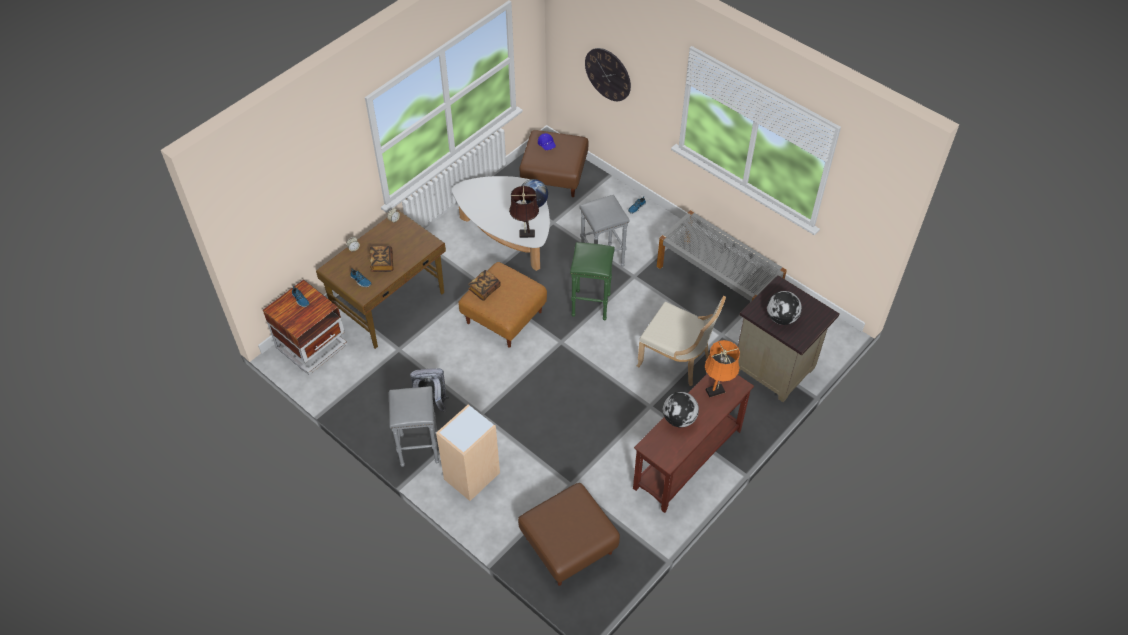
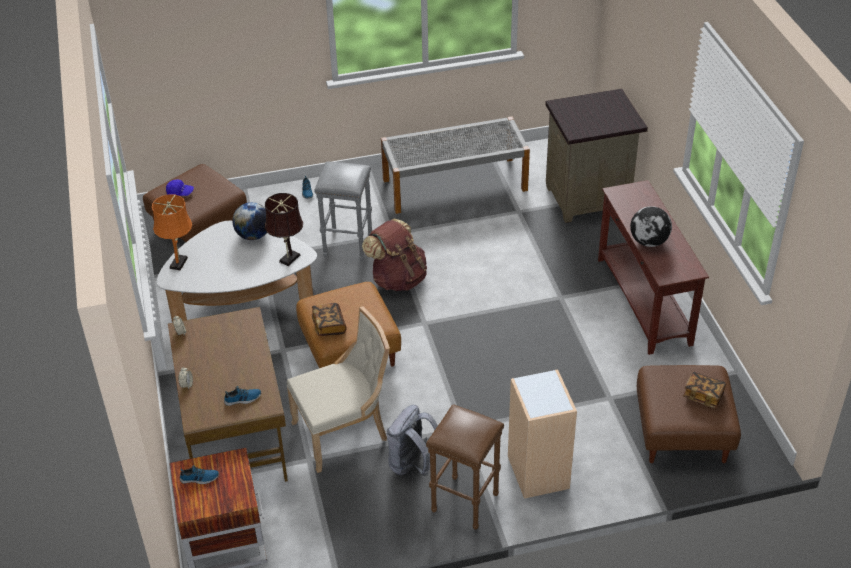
camera: 55 degrees left, 10 degrees down
book [370,246,394,272] -> book moved to [683,372,727,408]
grey stool [389,386,439,467] -> brown stool [426,404,504,530]
green stool [570,242,615,321] -> brown backpack [362,219,427,291]
wall clock [585,48,631,101] -> none
beige chair [637,296,726,386] -> beige chair moved to [287,306,390,473]
orange table lamp [705,340,740,397] -> orange table lamp moved to [152,194,192,270]
globe [767,291,802,325] -> none

